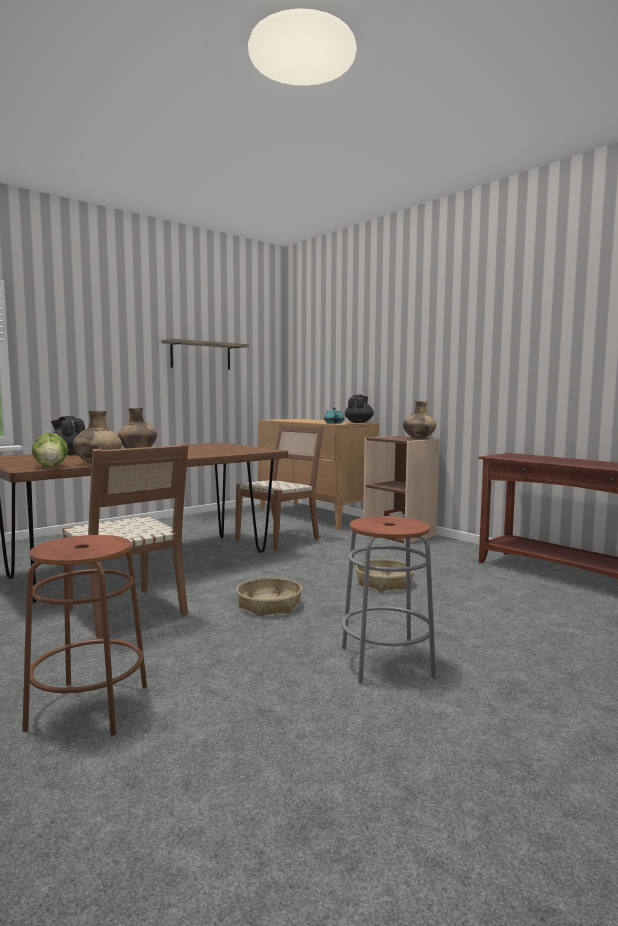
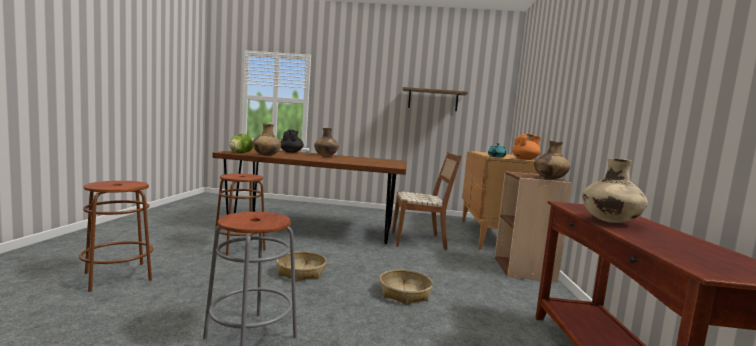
camera: 45 degrees right, 0 degrees up
chair [62,443,188,639] -> brown stool [215,174,266,256]
black teapot [345,395,374,423] -> orange teapot [512,134,541,160]
none -> beige vase [582,158,648,223]

